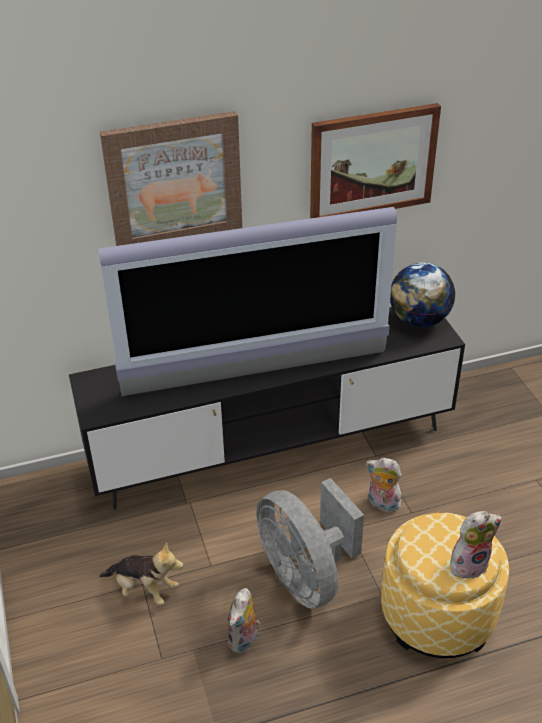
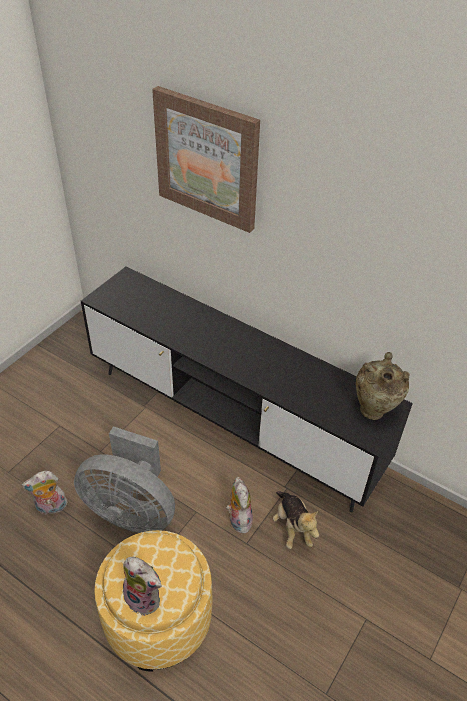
camera: 50 degrees right, 5 degrees up
television [98,207,397,396] -> none
plush toy [99,542,184,605] -> plush toy moved to [273,492,319,549]
grey fan [256,478,364,609] -> grey fan turned 90 degrees counterclockwise [74,426,175,533]
picture [310,103,441,219] -> none
globe [390,262,455,327] -> beige vase [356,352,410,420]

